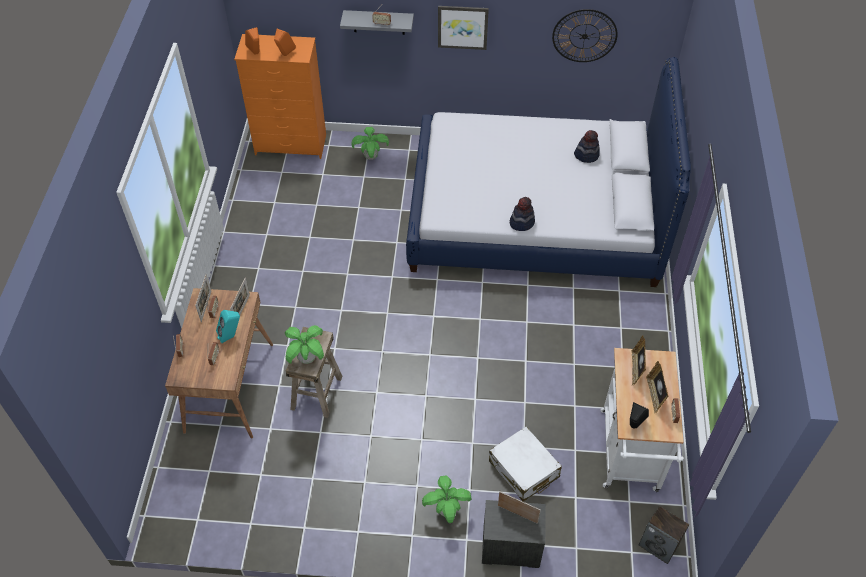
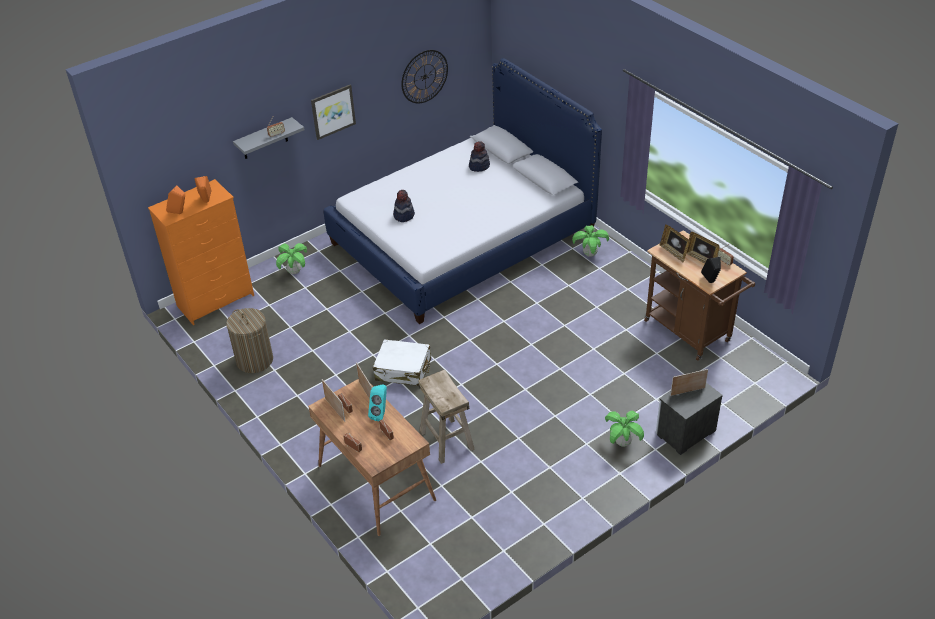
camera: 40 degrees left, 10 degrees down
potted plant [285,325,324,364] -> potted plant moved to [572,225,609,257]
white suitcase [489,427,562,501] -> white suitcase moved to [373,339,431,386]
hat [510,197,535,231] -> hat moved to [393,190,415,222]
white cart [600,348,684,492] -> brown cart [644,230,755,361]
speaker [639,506,689,564] -> none
none -> laundry basket [226,308,273,373]

